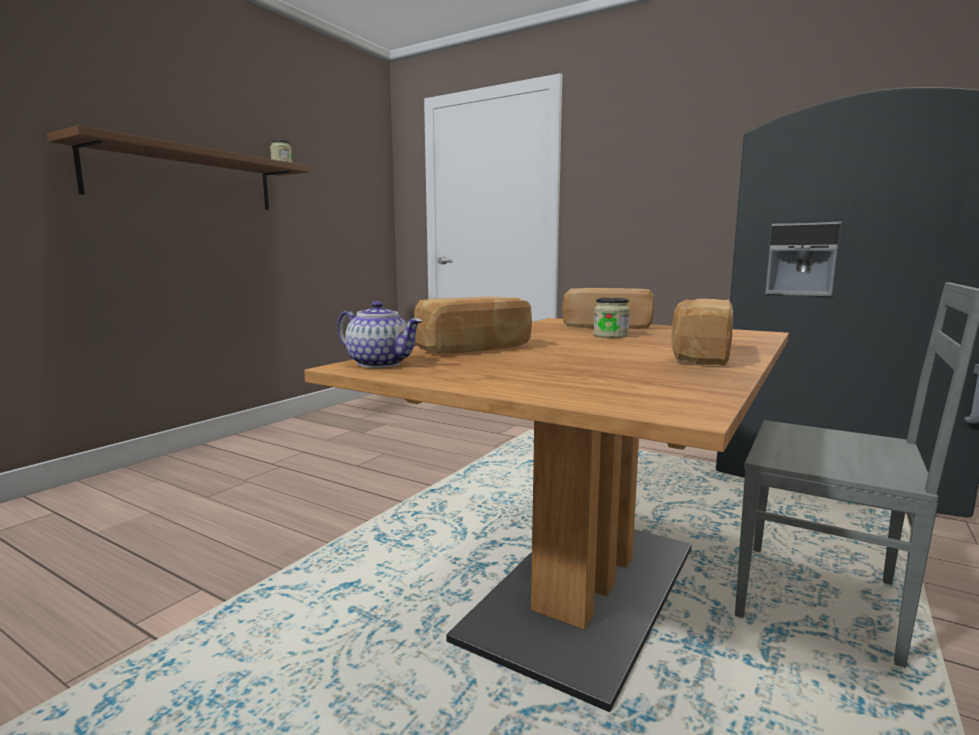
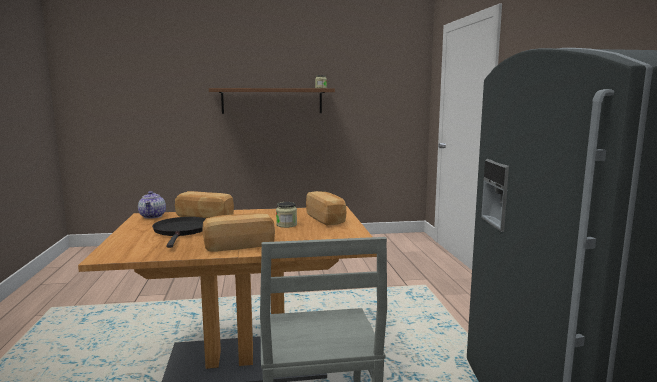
camera: 50 degrees right, 0 degrees up
none -> black frying pan [152,217,206,248]

